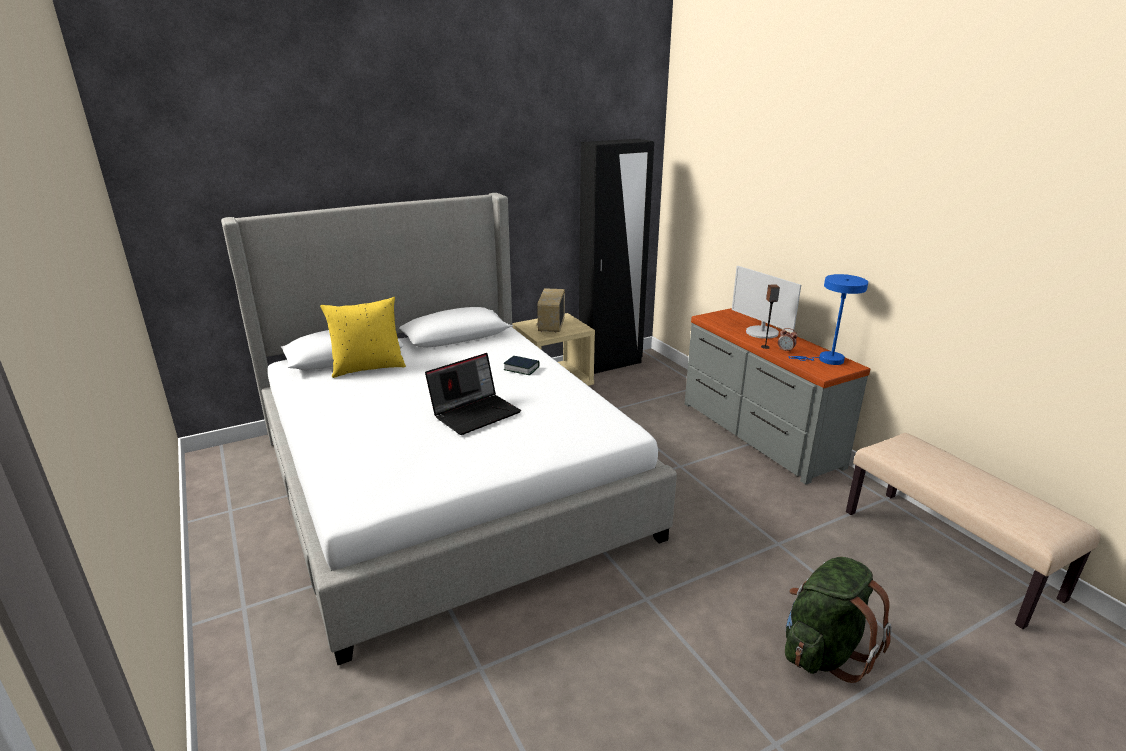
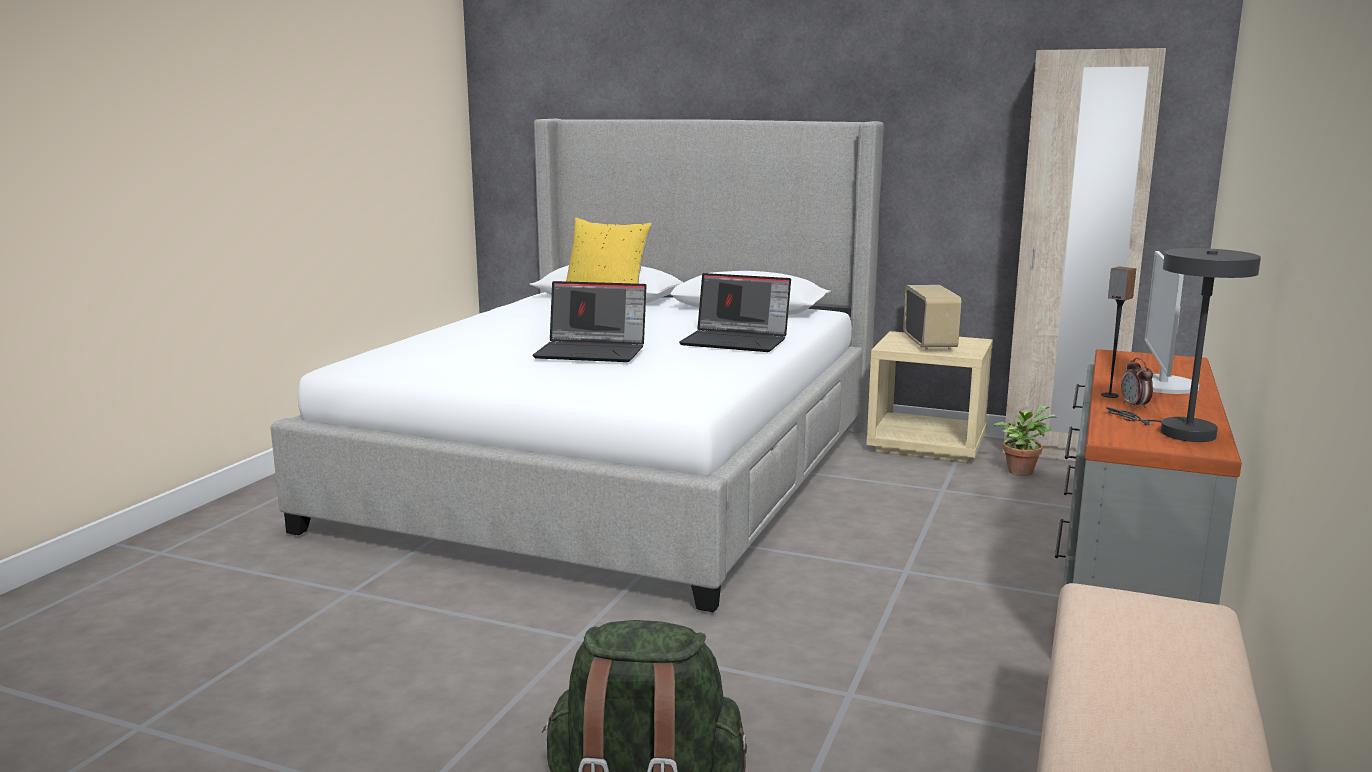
camera: 50 degrees right, 10 degrees down
book [503,356,539,375] -> laptop [679,273,791,352]
radio [537,288,565,333] -> radio turned 120 degrees clockwise [903,285,962,350]
black wardrobe [579,139,654,374] -> beige wardrobe [1003,48,1166,461]
blue table lamp [788,274,868,365] -> grey table lamp [1106,248,1261,442]
none -> potted plant [993,405,1057,476]

